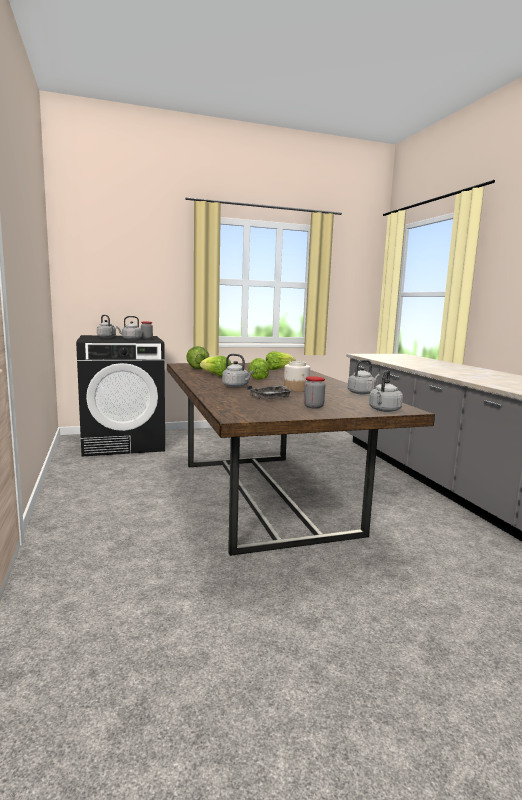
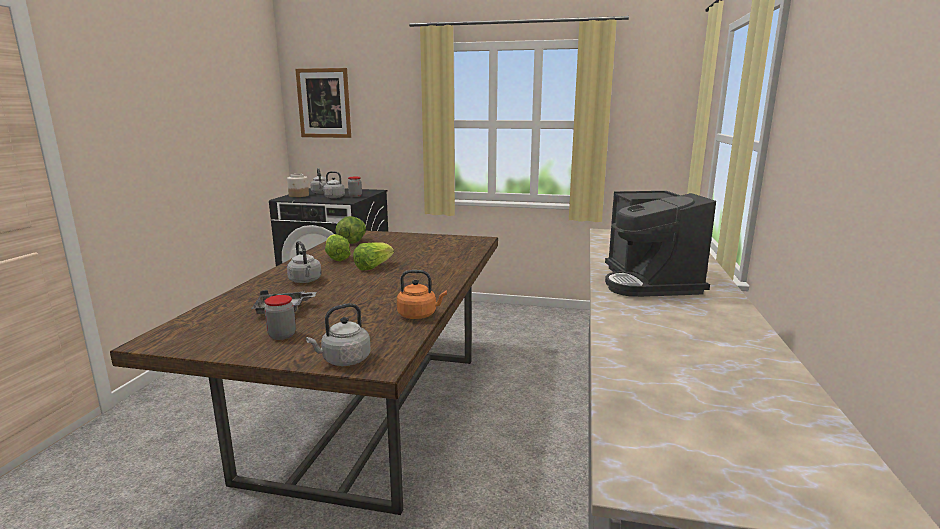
camera: 30 degrees right, 5 degrees up
lettuce [266,351,295,370] -> none
jar [284,361,310,392] -> jar moved to [287,174,309,197]
grey kettle [348,360,380,395] -> orange kettle [397,270,447,319]
none -> picture [295,68,351,138]
none -> coffee machine [605,191,716,297]

